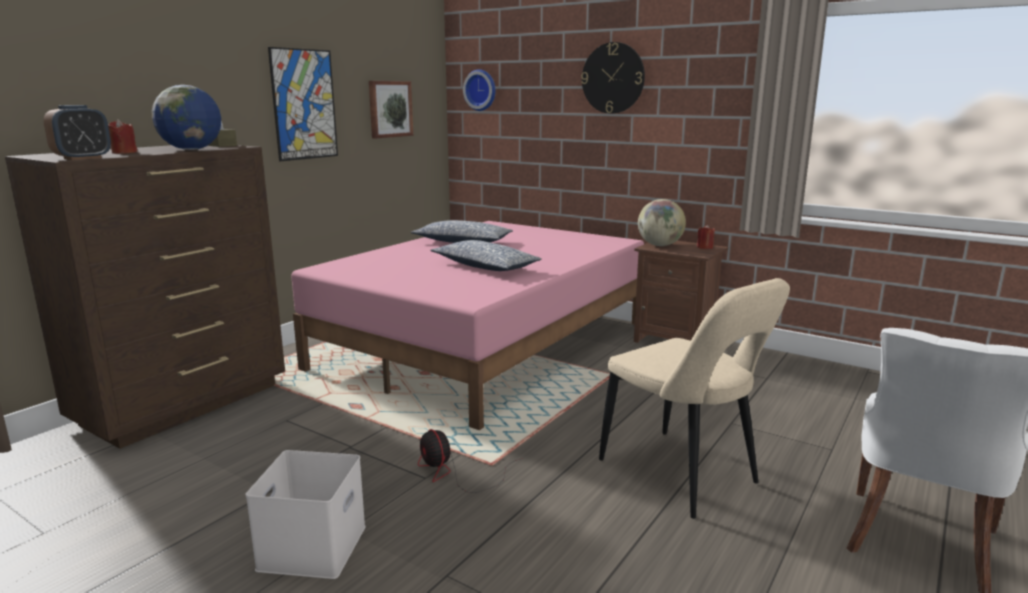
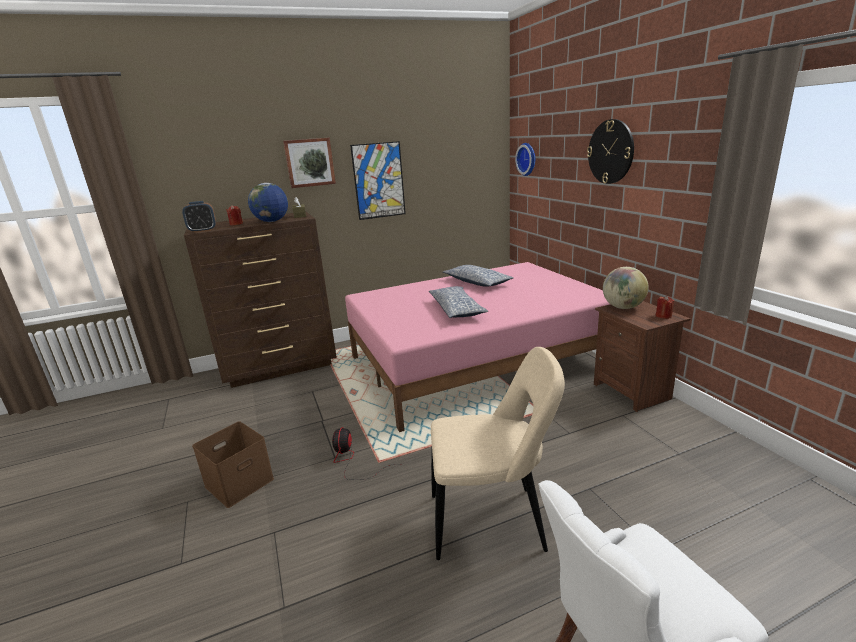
camera: 35 degrees right, 5 degrees up
white storage box [246,450,366,579] -> brown storage box [192,421,274,508]
picture [369,81,413,138] -> picture moved to [283,137,336,188]
beige chair [599,278,790,519] -> beige chair turned 90 degrees counterclockwise [431,347,565,560]

